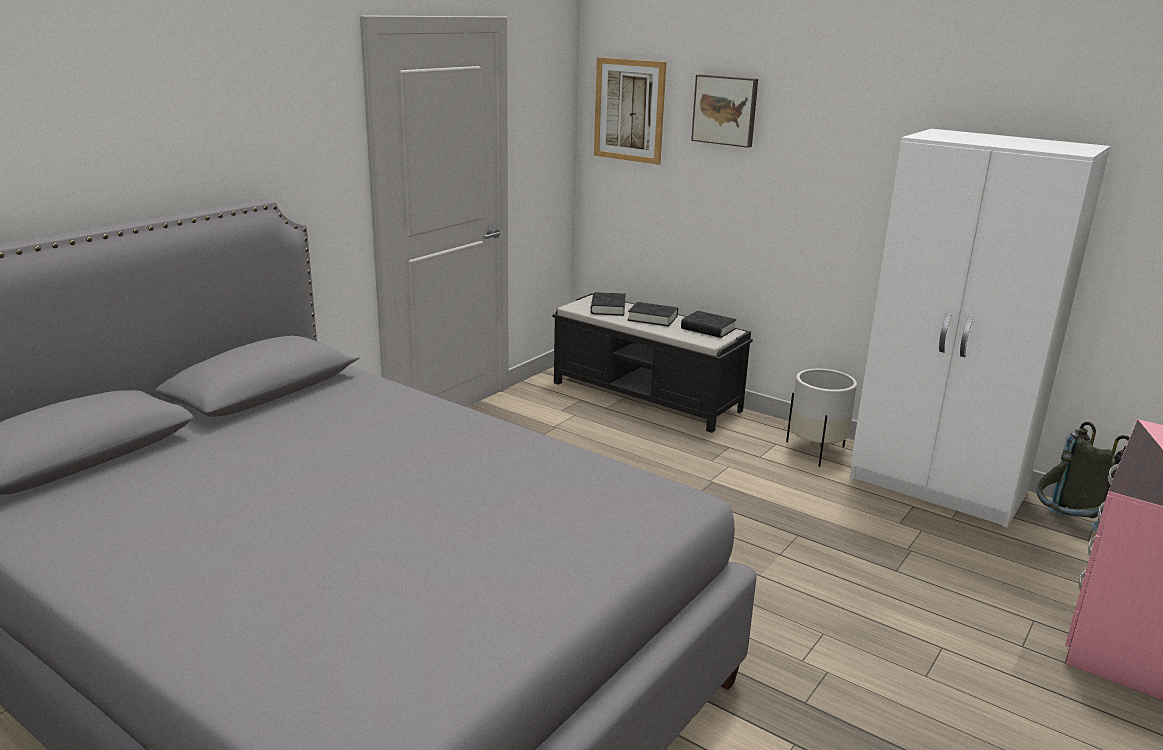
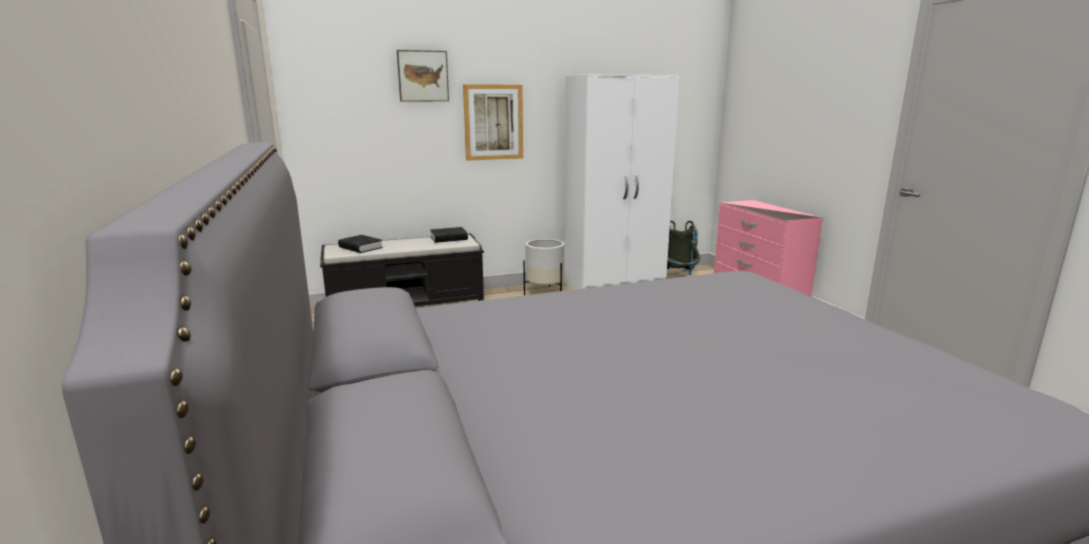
camera: 55 degrees left, 5 degrees down
picture [594,57,666,165] -> picture moved to [463,84,523,161]
black book [628,302,678,326] -> none

